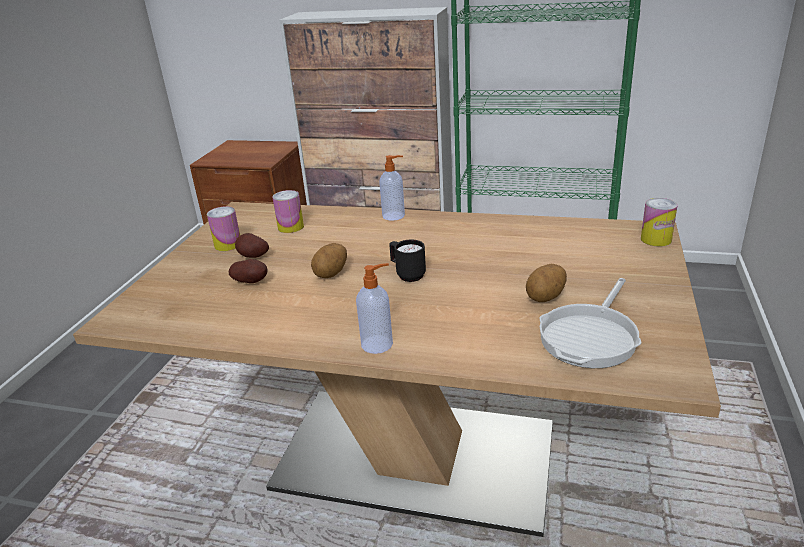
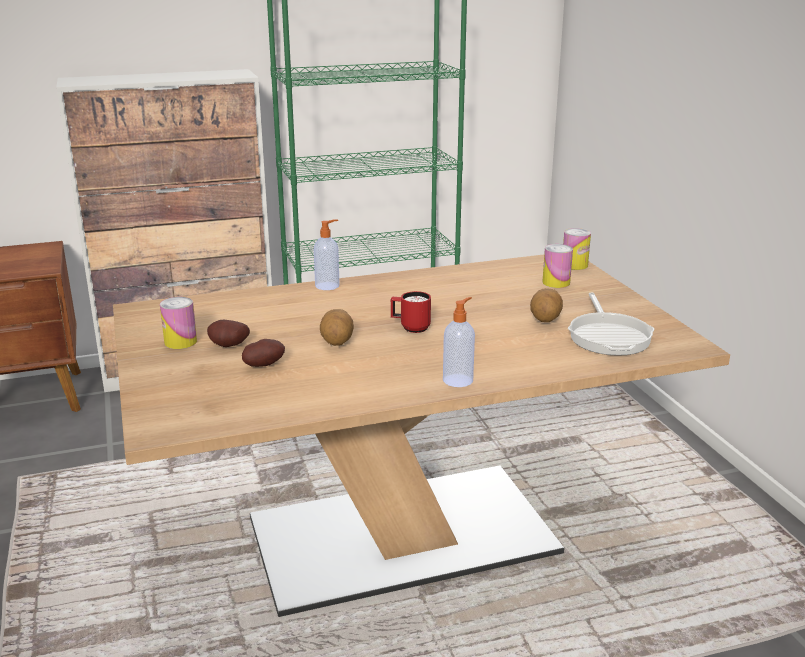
camera: 35 degrees left, 5 degrees down
can [272,190,304,233] -> can moved to [542,244,573,288]
black mug [389,240,426,282] -> red mug [391,291,431,333]

